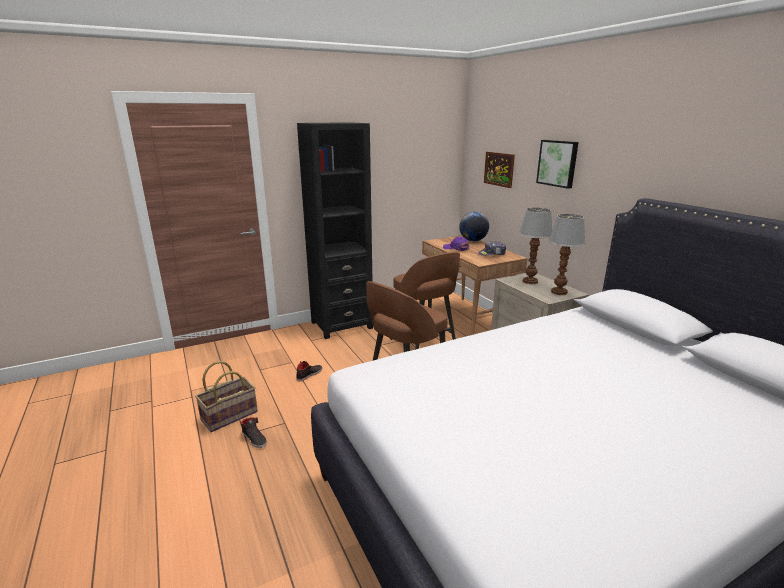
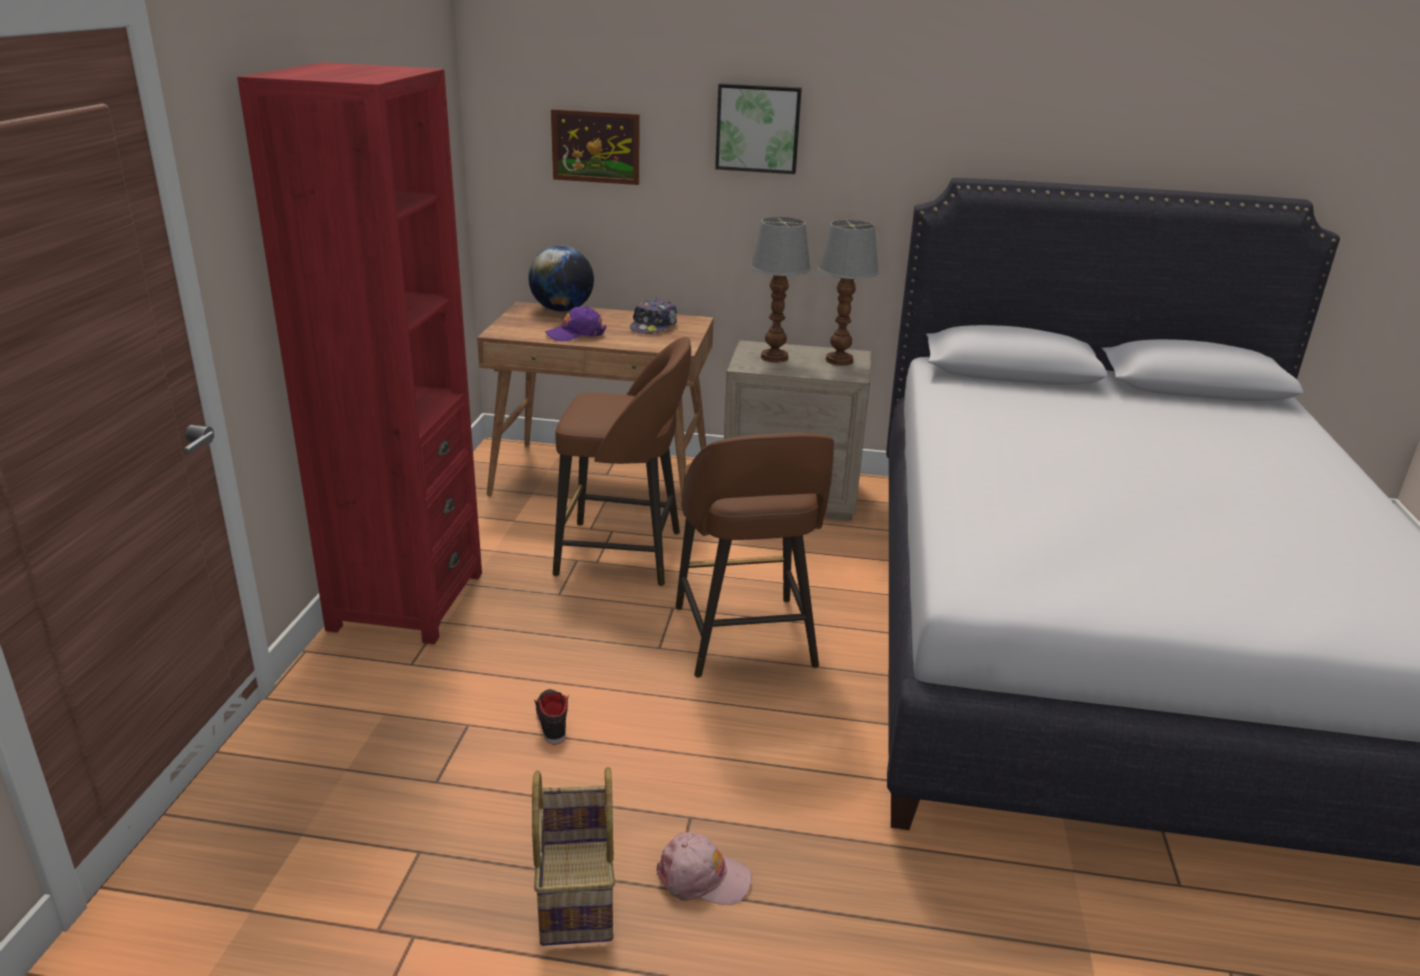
camera: 55 degrees left, 5 degrees up
black shoe [241,417,267,448] -> pink cap [657,832,752,905]
black bookcase [297,122,373,339] -> red bookcase [237,62,482,644]

